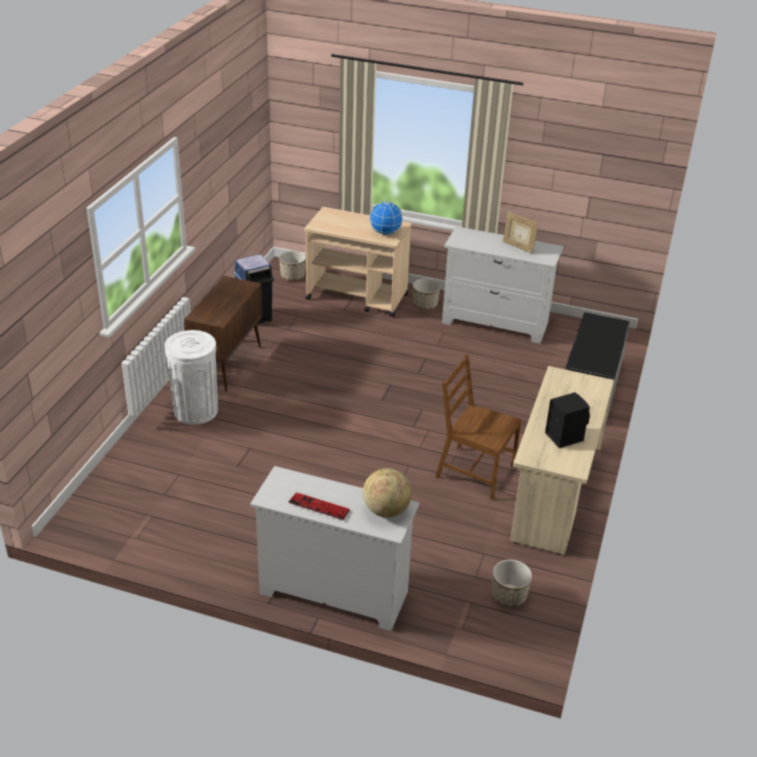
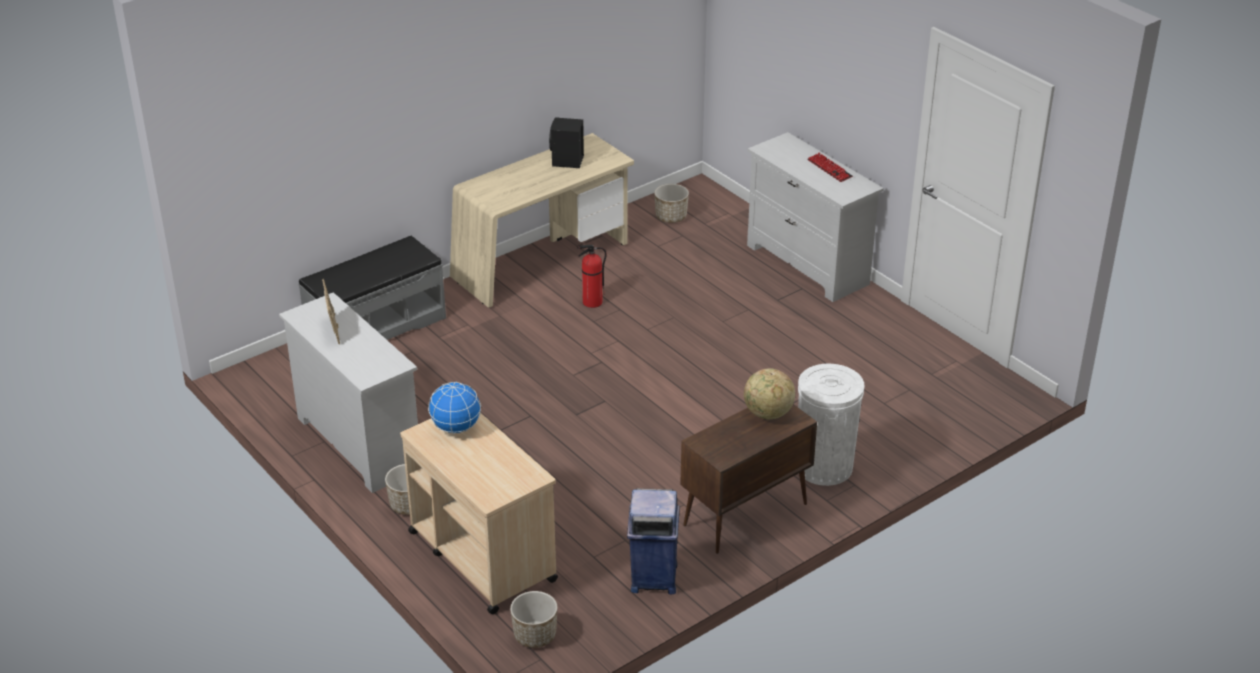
camera: 145 degrees left, 0 degrees up
globe [363,468,412,518] -> globe moved to [744,368,795,419]
brown chair [435,354,522,500] -> fire extinguisher [577,245,607,308]

